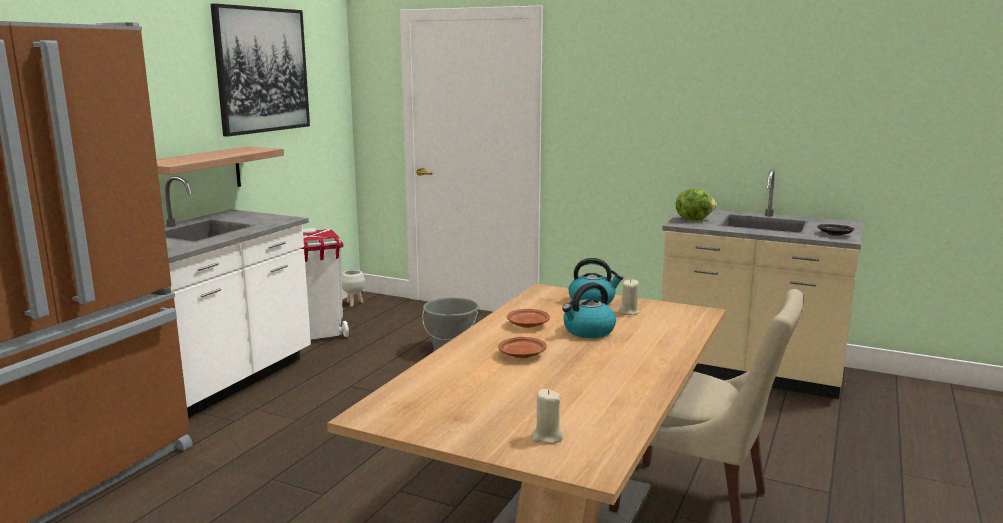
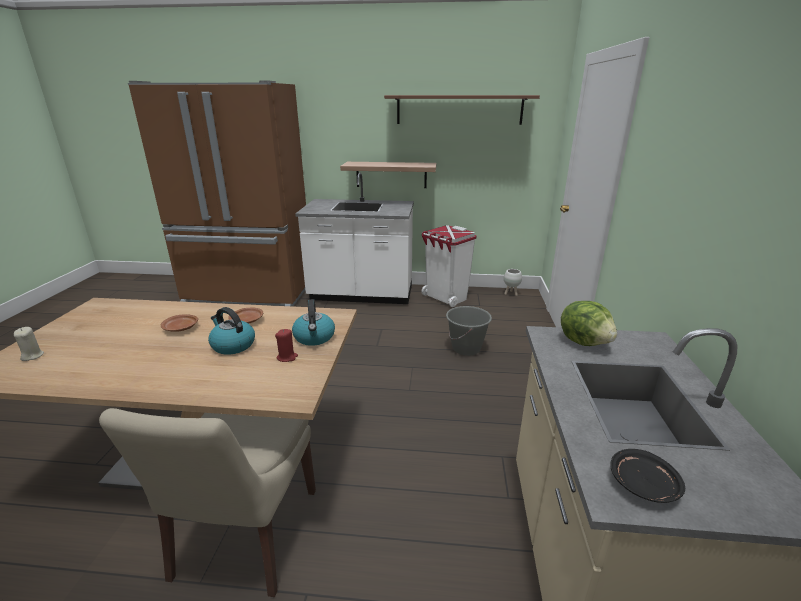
camera: 70 degrees right, 10 degrees up
picture [211,4,310,137] -> brown shelf [384,95,540,125]
beige candle [619,279,639,315] -> red candle [275,329,298,362]

